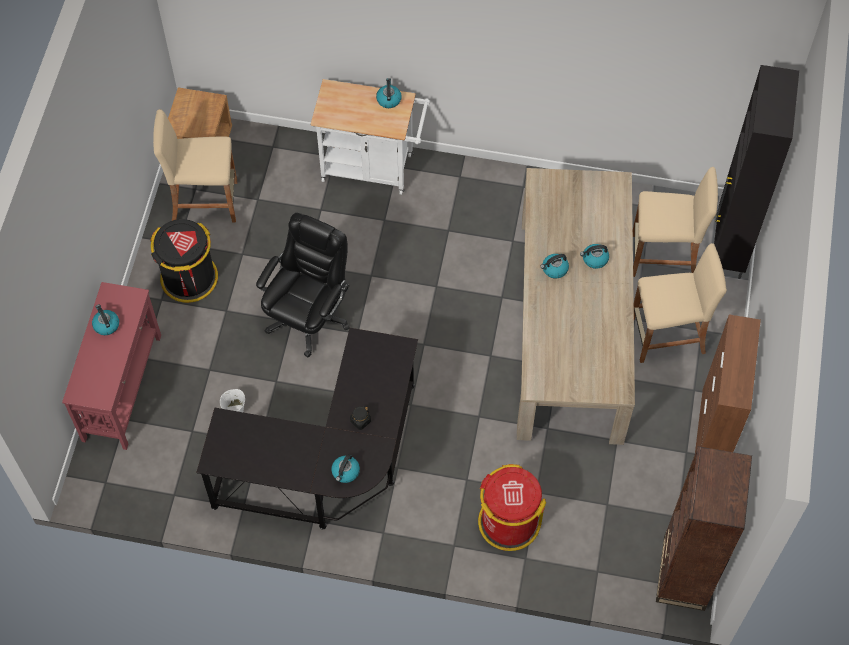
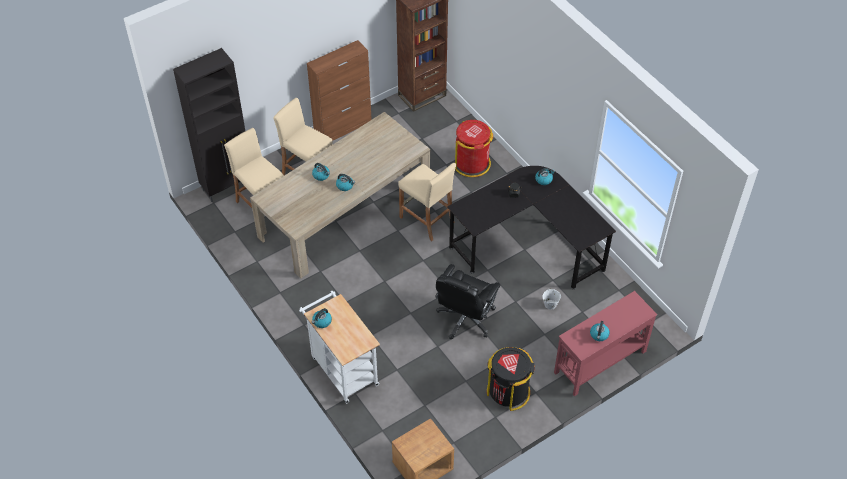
camera: 135 degrees left, 10 degrees down
beige stool [153,109,238,223] -> beige stool moved to [398,163,456,241]
black office chair [256,213,350,357] -> black office chair turned 45 degrees counterclockwise [435,264,501,339]

